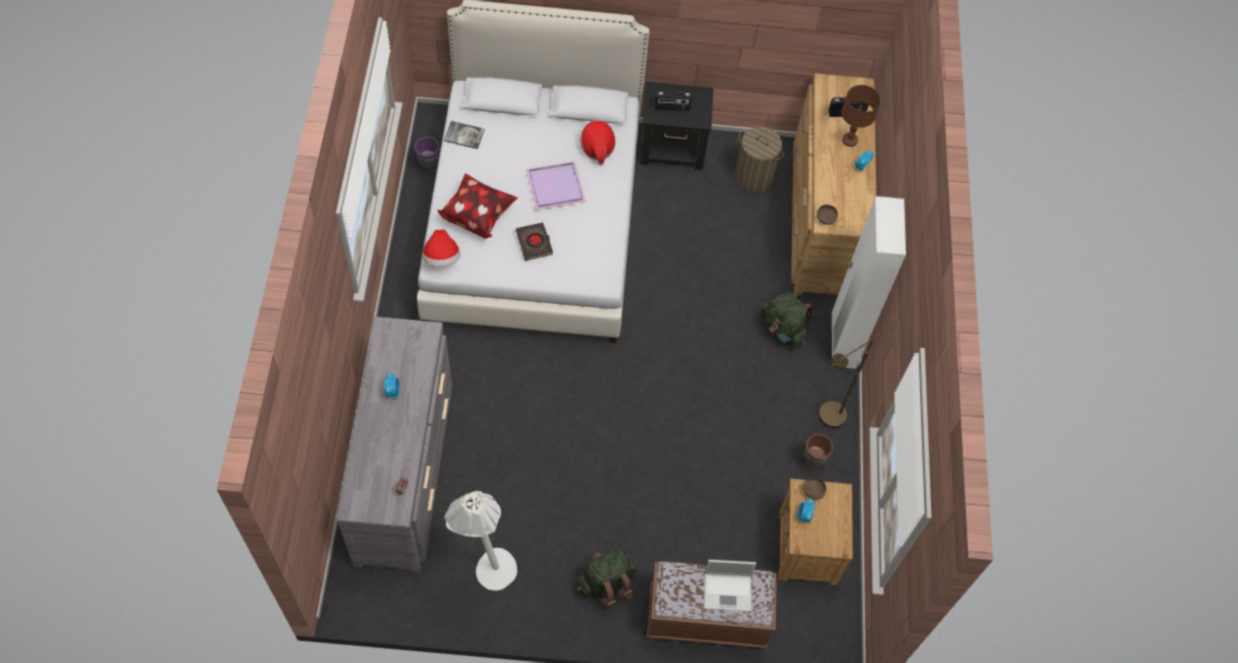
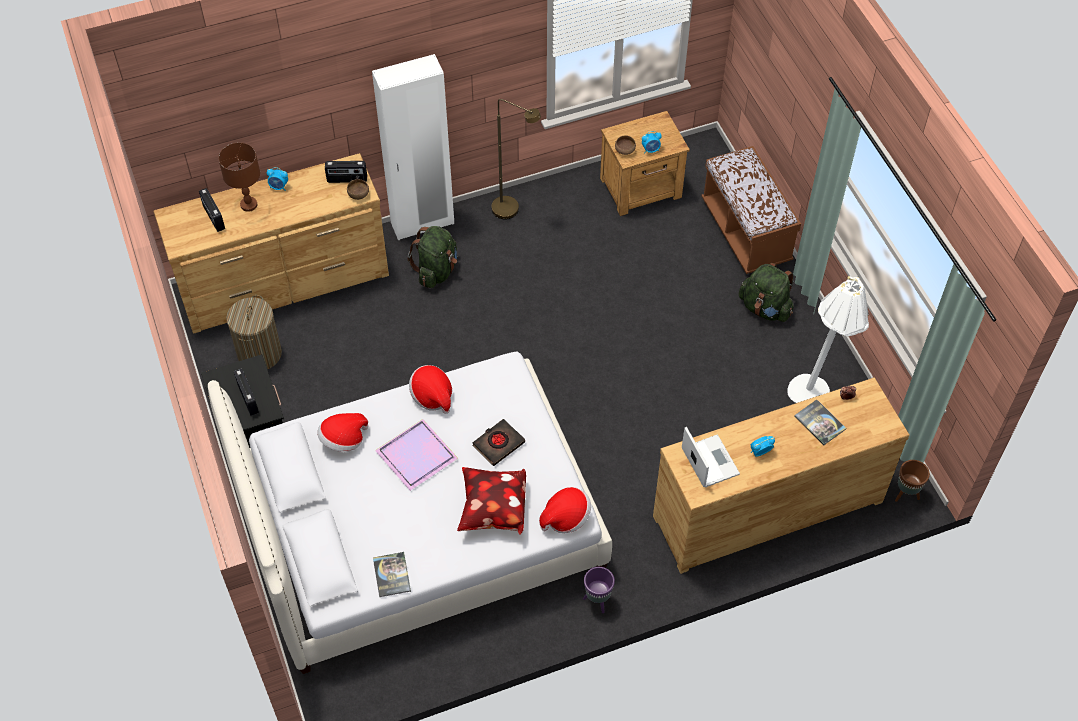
camera: 110 degrees left, 5 degrees down
grey dresser [336,317,452,572] -> brown dresser [653,378,909,574]
purple planter [415,137,439,177] -> purple planter moved to [583,567,615,613]
laptop [704,560,756,611] -> laptop moved to [682,427,740,488]
brown planter [803,434,833,471] -> brown planter moved to [895,460,930,502]
none -> radio [325,161,367,183]
none -> hat [409,365,452,414]
none -> book [794,400,846,445]

